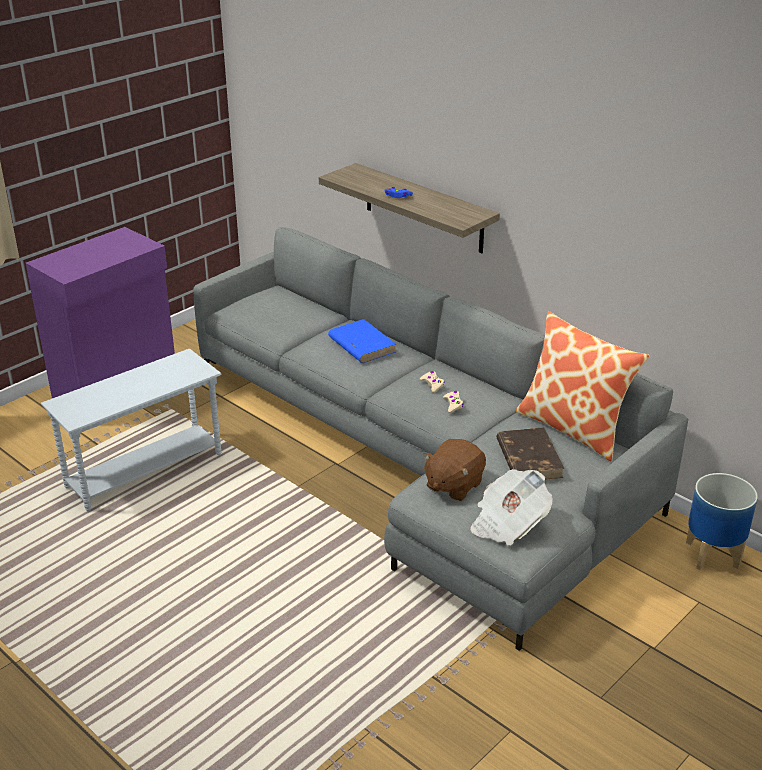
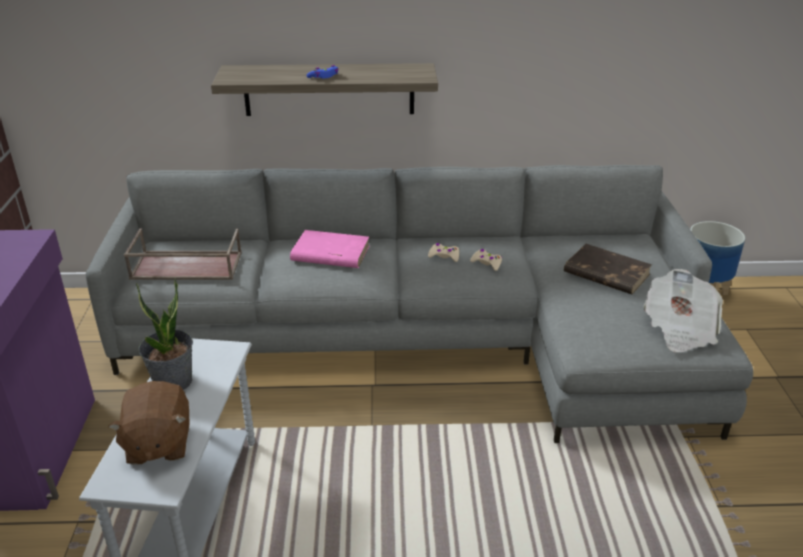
camera: 45 degrees left, 0 degrees up
blue book [328,319,396,363] -> pink book [290,230,370,268]
brown plush toy [423,439,486,501] -> brown plush toy moved to [108,381,190,465]
pillow [515,311,649,461] -> none
none -> brown tray [124,229,242,280]
none -> potted plant [136,278,193,390]

